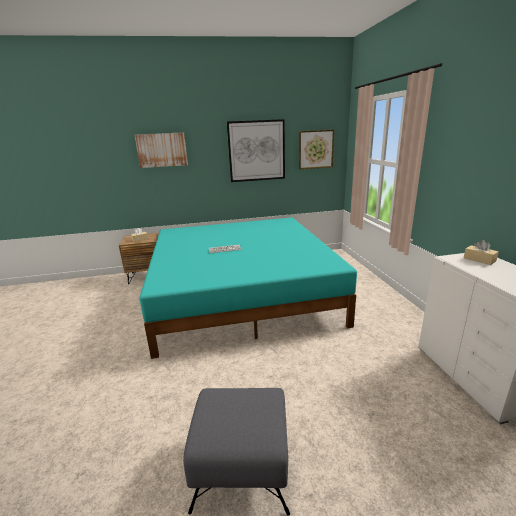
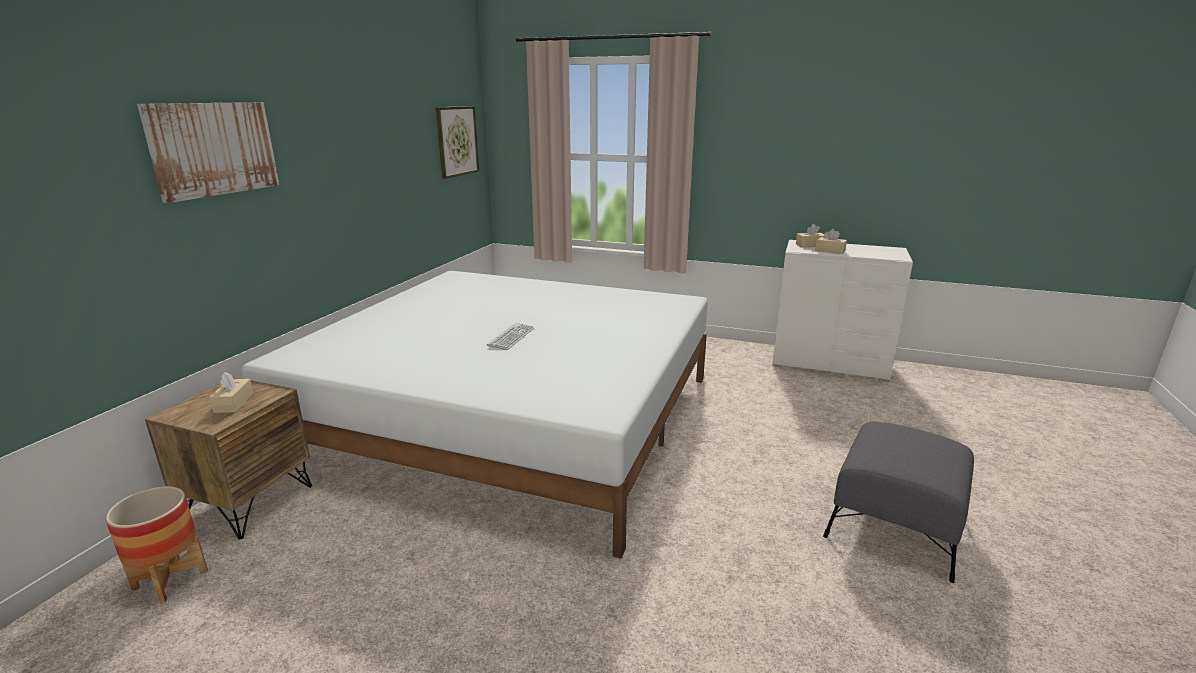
camera: 60 degrees left, 0 degrees up
turquoise bed [139,217,357,359] -> white bed [242,271,708,558]
picture [227,119,285,182] -> none
none -> planter [106,486,208,604]
none -> beige tissue box [815,229,847,254]

